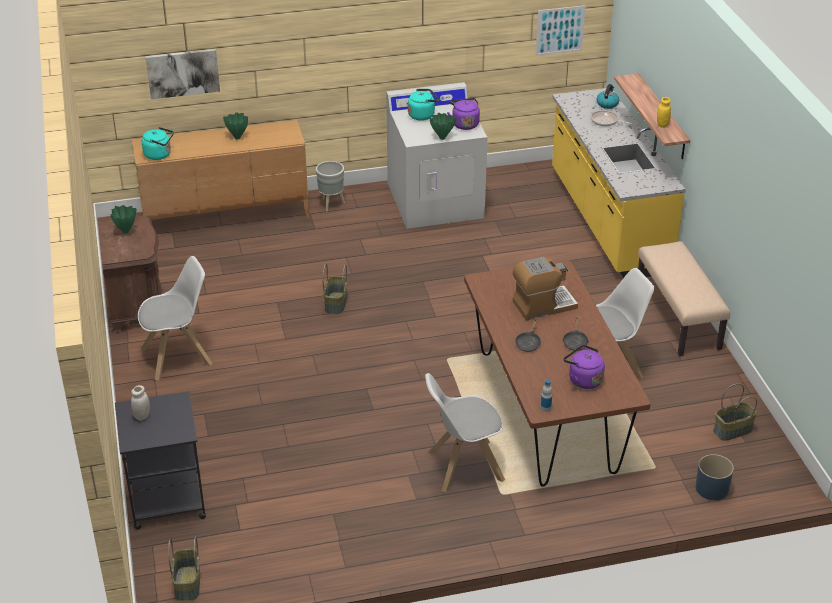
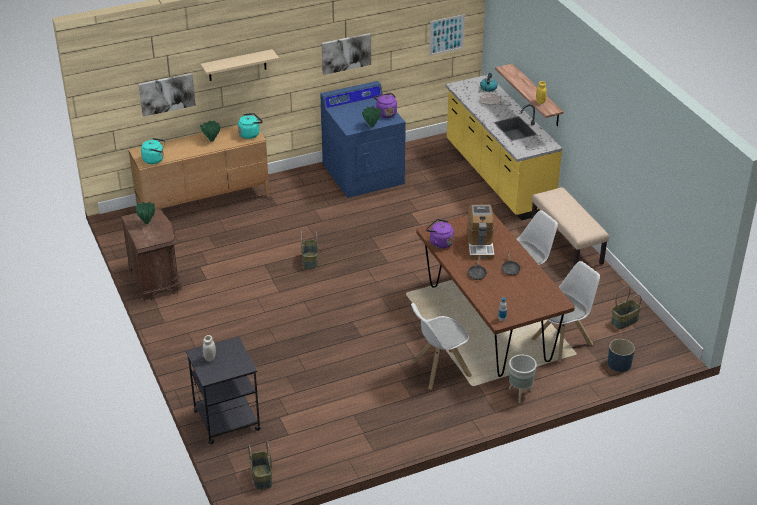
camera: 10 degrees left, 0 degrees up
chair [138,256,212,381] -> chair moved to [531,261,600,362]
grey planter [316,161,345,212] -> grey planter moved to [509,355,537,403]
white washing machine [386,82,487,229] -> blue washing machine [320,81,406,198]
turquoise kettle [408,89,439,121] -> turquoise kettle moved to [238,113,263,139]
coffee machine [513,257,578,320] -> coffee machine turned 120 degrees clockwise [467,205,495,259]
purple kettle [564,345,605,389] -> purple kettle moved to [426,219,454,249]
none -> beige shelf [200,49,279,81]
none -> picture [322,33,371,75]

